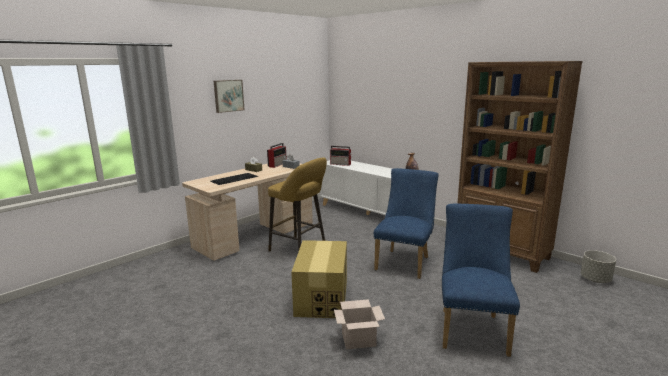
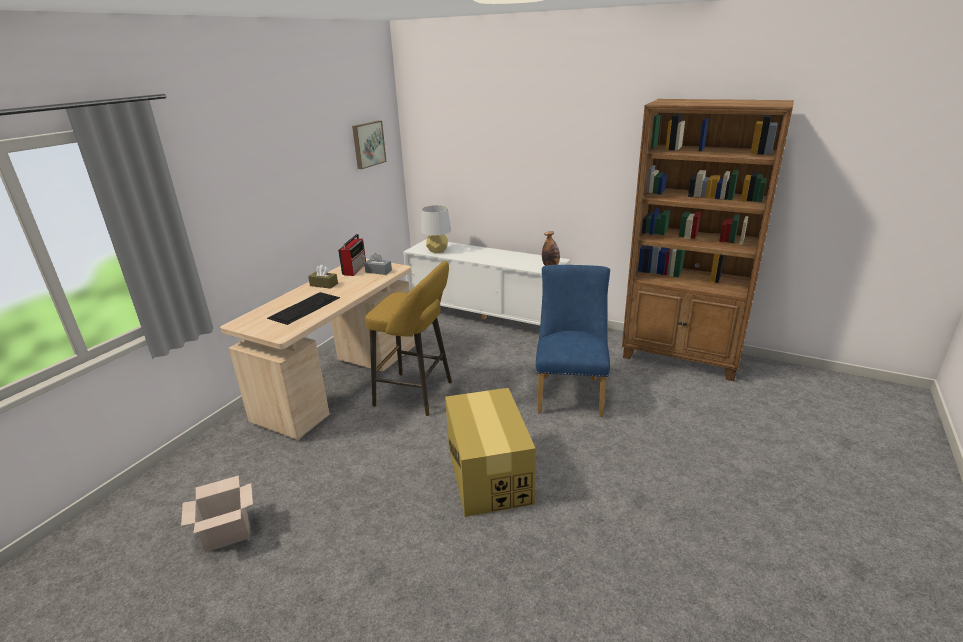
camera: 15 degrees left, 10 degrees up
picture [214,80,245,113] -> picture moved to [352,121,386,169]
radio [330,146,351,166] -> grey table lamp [421,205,451,253]
cardboard box [334,299,385,350] -> cardboard box moved to [181,476,253,552]
blue chair [442,203,520,357] -> none
grey planter [581,250,616,283] -> none

